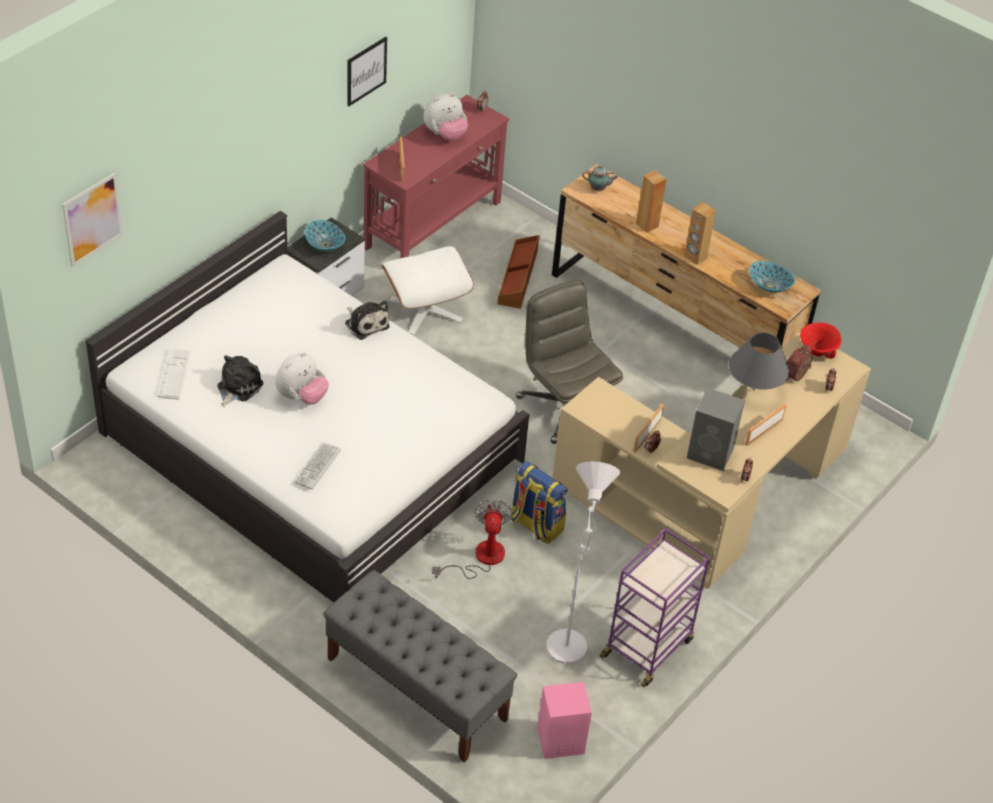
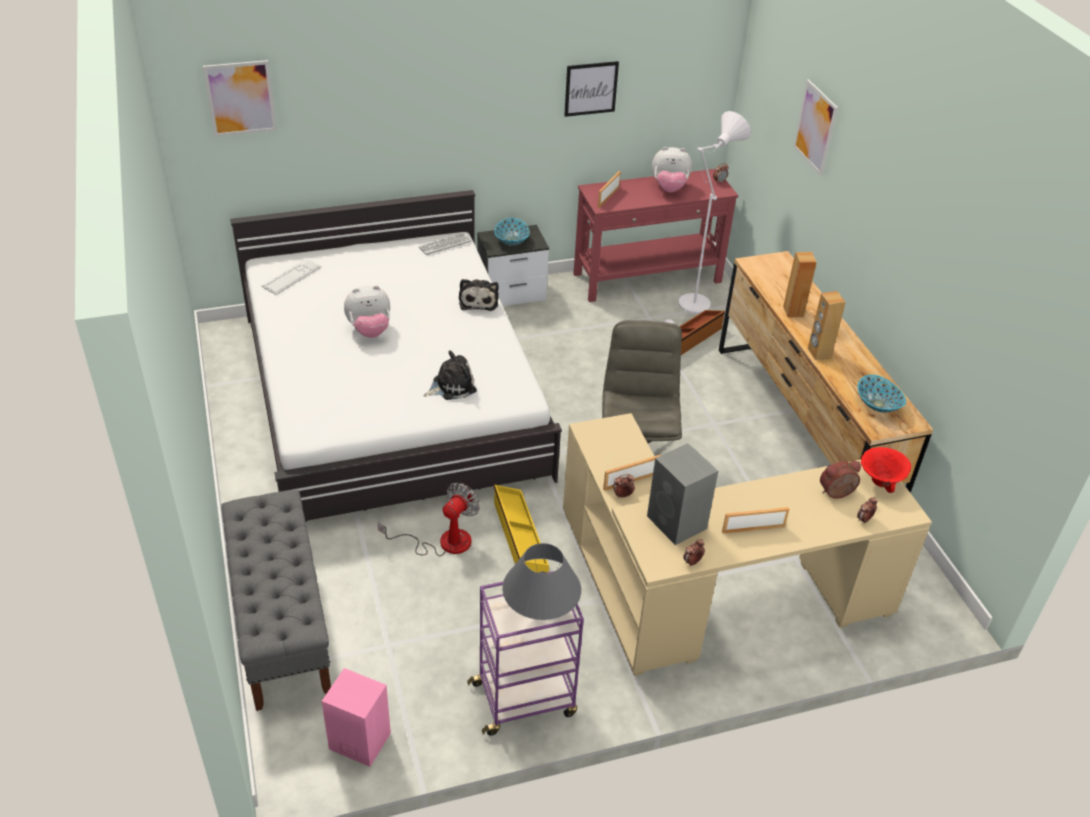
camera: 35 degrees right, 5 degrees down
plush toy [217,355,263,407] -> plush toy moved to [424,350,477,400]
keyboard [293,443,341,489] -> keyboard moved to [418,234,472,255]
white ottoman [382,246,474,335] -> none
backpack [510,461,567,544] -> yellow storage box [494,485,549,573]
white floor lamp [546,461,620,683] -> white floor lamp moved to [664,111,751,326]
teapot [582,165,618,191] -> none
grey table lamp [729,332,789,391] -> grey table lamp moved to [502,543,581,620]
none -> picture [793,79,838,176]

